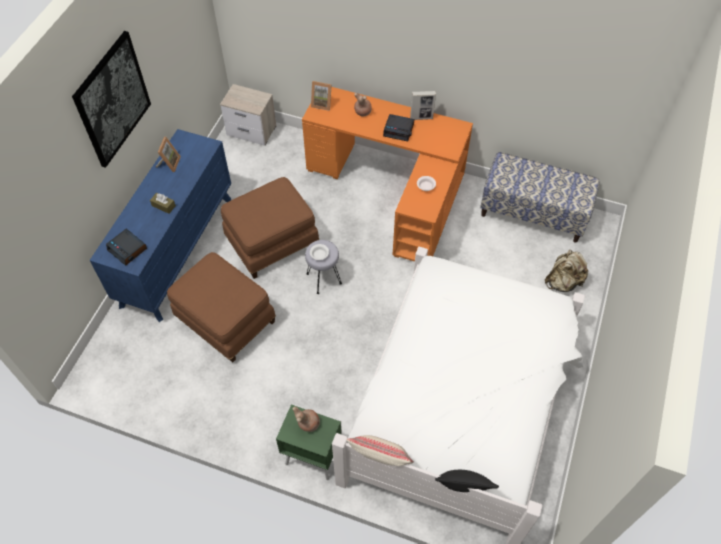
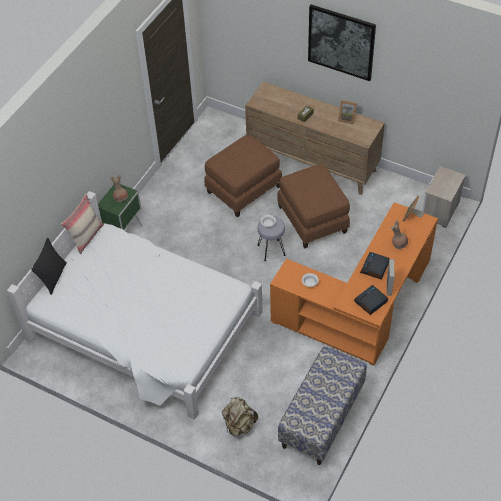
camera: 100 degrees right, 5 degrees down
blue dresser [90,129,231,322] -> brown dresser [245,81,385,195]
alarm clock [106,229,147,266] -> alarm clock moved to [354,285,388,315]

